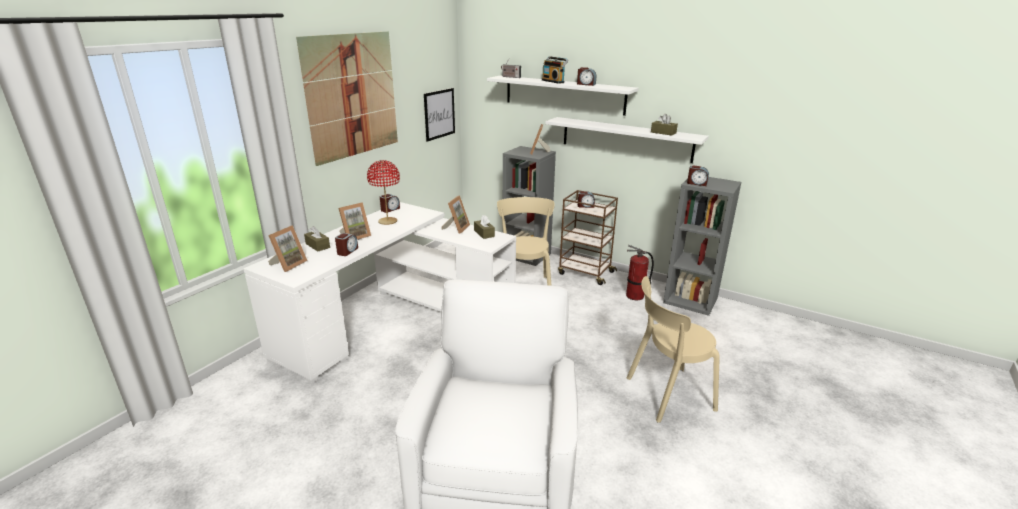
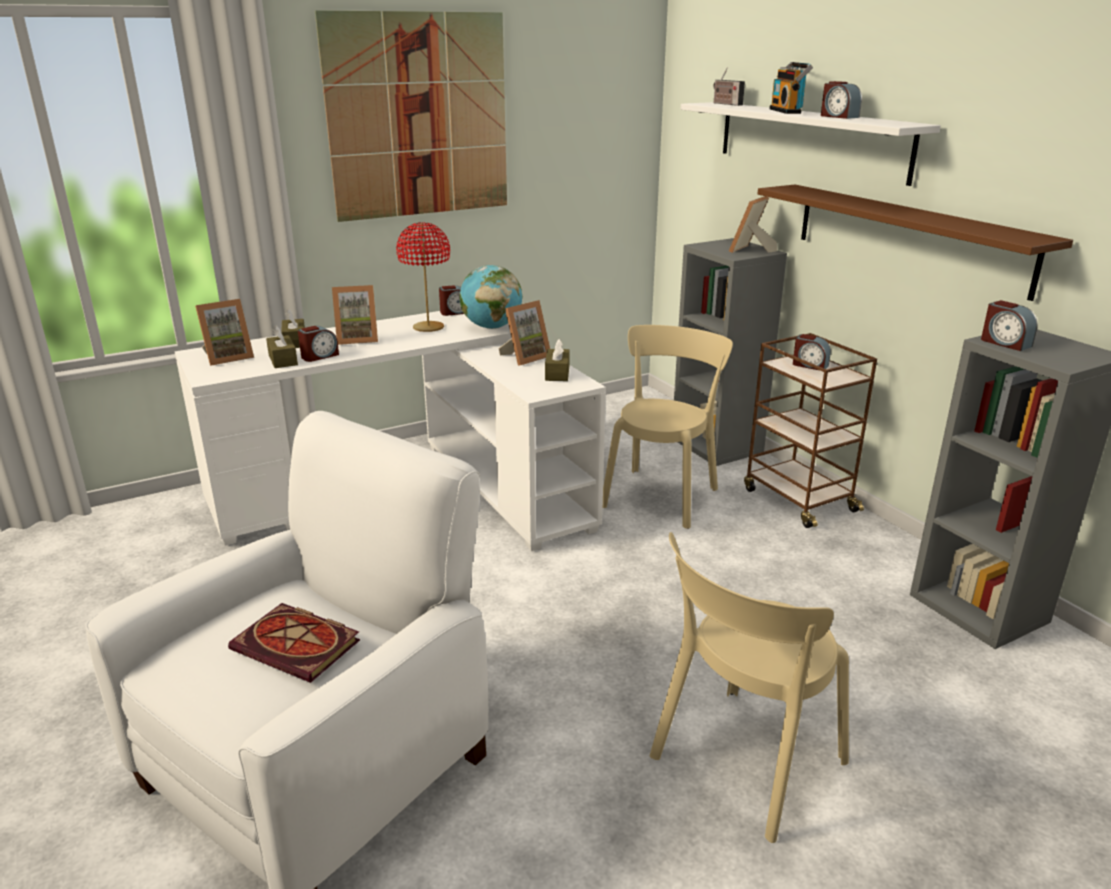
camera: 30 degrees right, 0 degrees up
picture [424,88,455,142] -> none
white shelf [545,117,709,163] -> brown shelf [757,185,1073,301]
fire extinguisher [626,245,654,300] -> none
beige chair [627,276,720,423] -> beige chair turned 60 degrees counterclockwise [649,532,849,843]
brown tissue box [651,114,678,136] -> brown tissue box moved to [266,326,298,368]
none -> book [228,603,360,683]
none -> globe [460,265,523,329]

